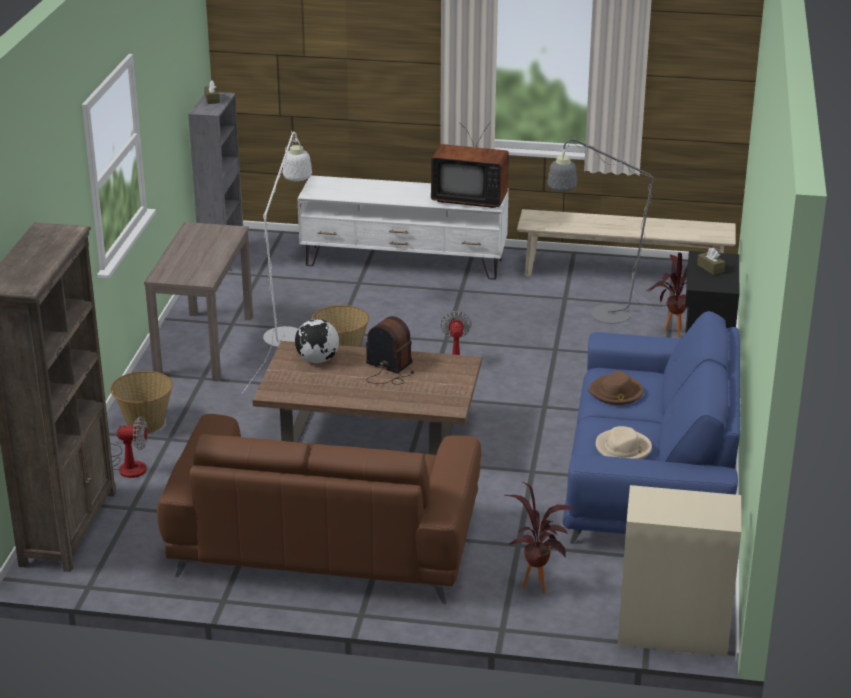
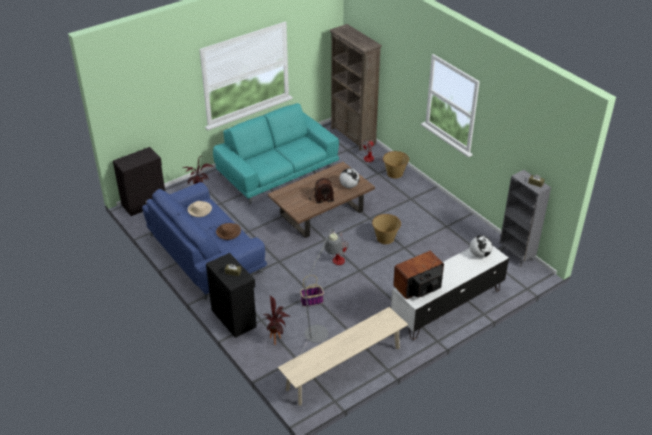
camera: 135 degrees right, 10 degrees up
brown console table [144,222,253,382] -> none
brown sofa [157,414,481,604] -> turquoise sofa [213,103,339,204]
white floor lamp [243,131,312,392] -> none
beige cabinet [618,485,741,656] -> black cabinet [113,147,165,216]
none -> basket [300,275,324,307]
none -> globe [470,235,493,258]

